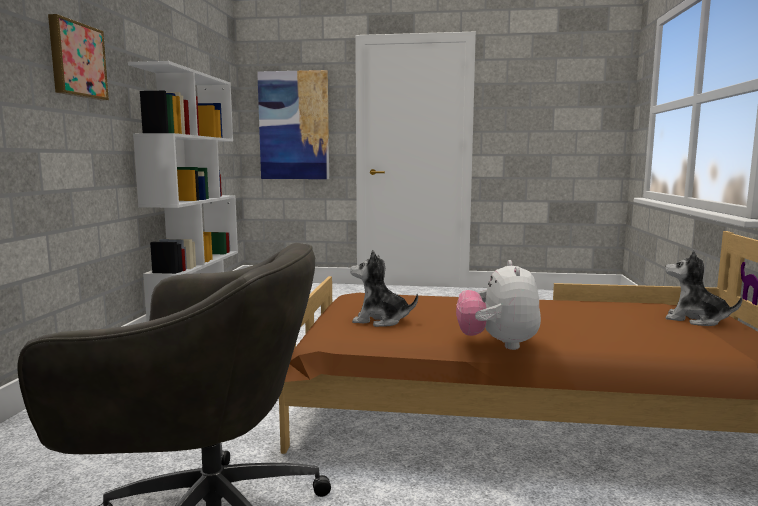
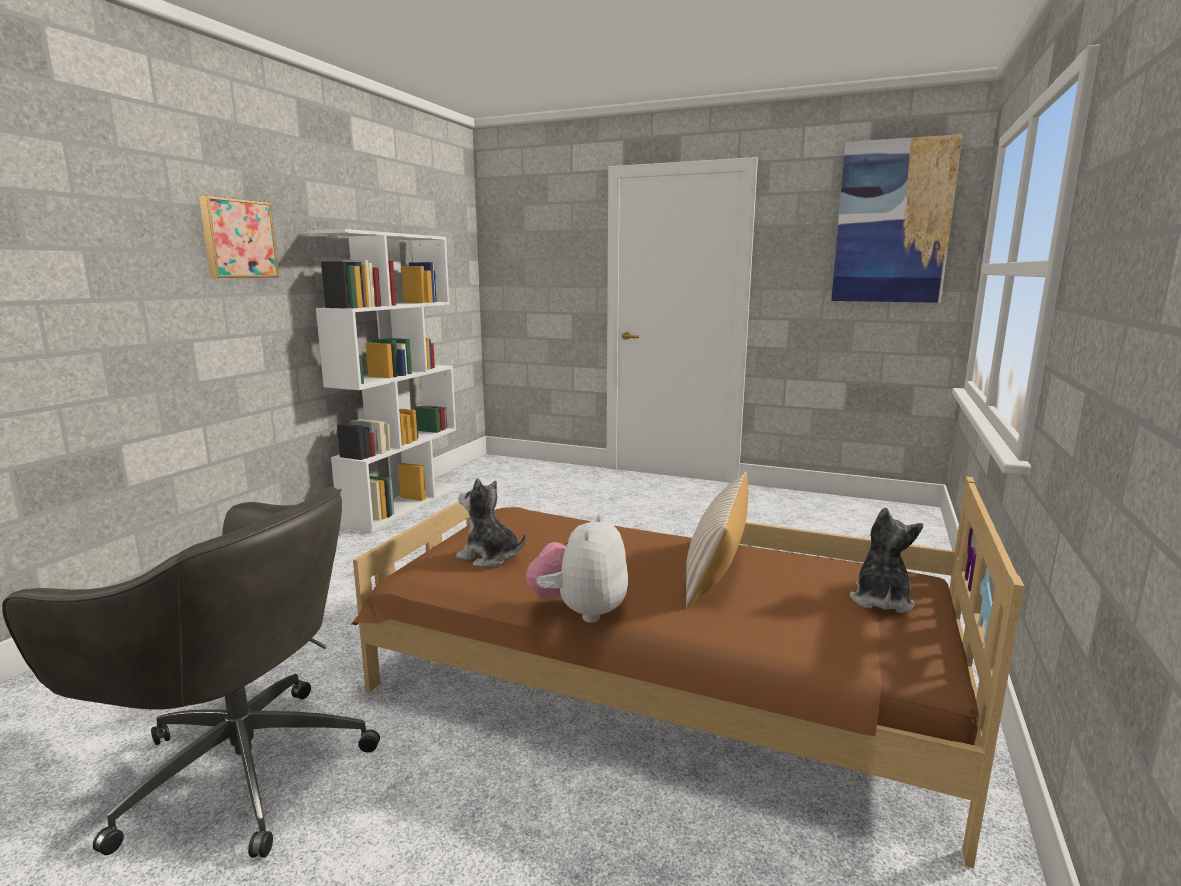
camera: 15 degrees right, 5 degrees up
picture [257,70,329,179] -> picture moved to [831,134,963,303]
plush toy [665,250,743,326] -> plush toy turned 60 degrees clockwise [850,507,923,613]
none -> beige pillow [686,472,748,608]

